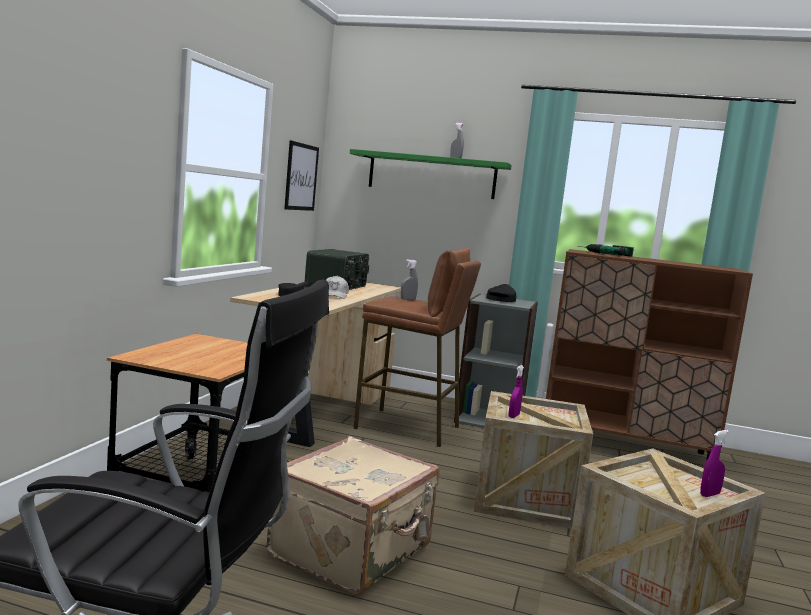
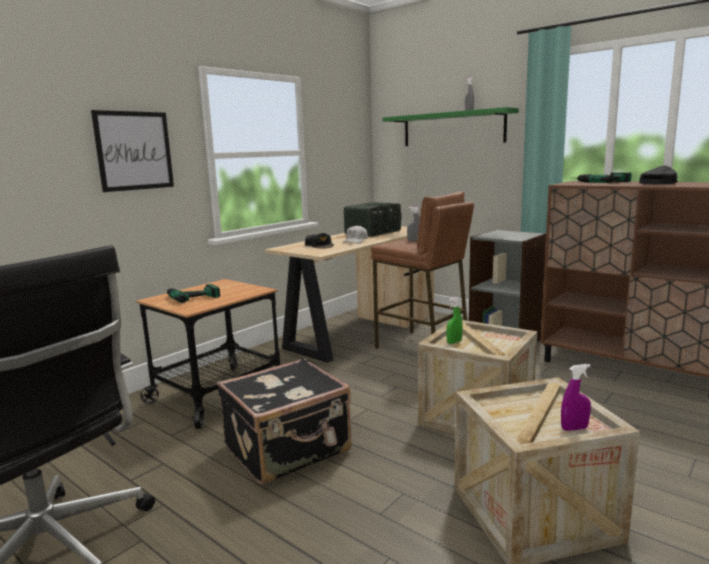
camera: 25 degrees right, 5 degrees up
beige suitcase [267,436,440,595] -> black suitcase [217,358,352,484]
picture [284,140,319,211] -> picture moved to [91,110,174,192]
black cap [486,284,517,302] -> black cap moved to [639,166,678,184]
purple spray bottle [508,365,524,418] -> green spray bottle [446,297,463,344]
none -> power drill [166,284,220,303]

